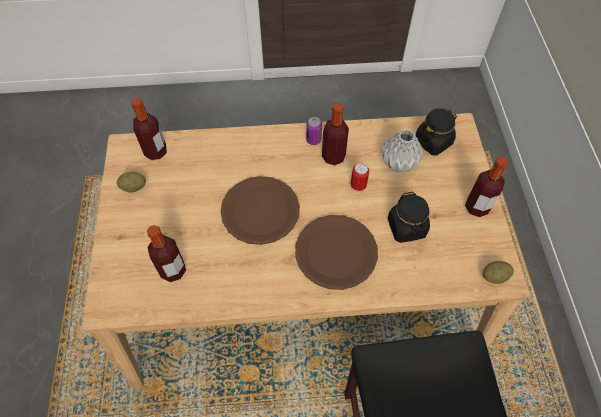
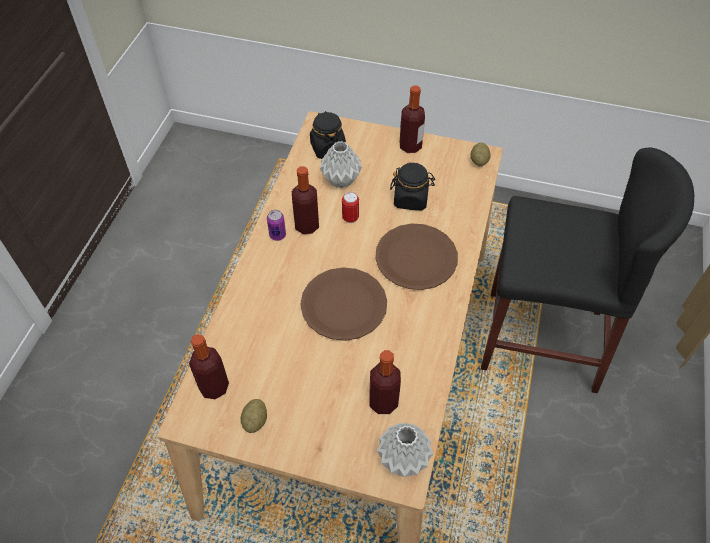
camera: 70 degrees left, 5 degrees down
none -> grey vase [377,423,433,477]

